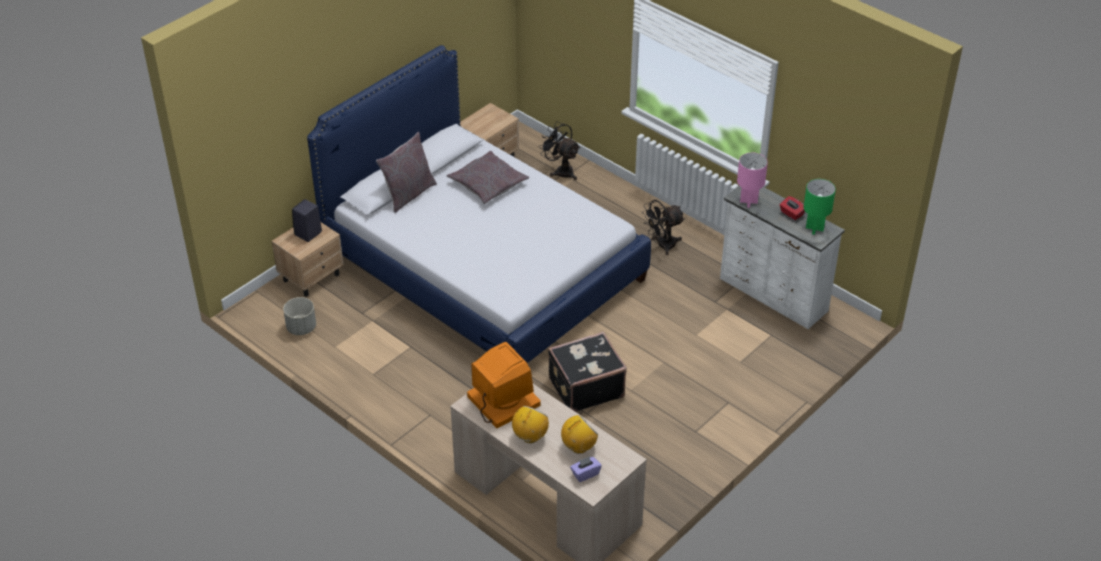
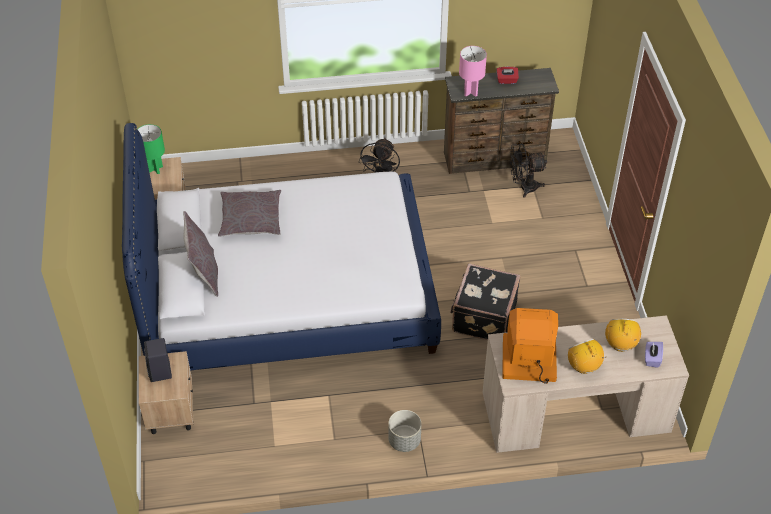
camera: 50 degrees left, 5 degrees up
grey planter [283,297,316,335] -> grey planter moved to [388,410,421,452]
black fan [539,121,580,180] -> black fan moved to [510,143,547,198]
white dresser [720,186,845,329] -> brown dresser [444,68,559,174]
green table lamp [804,179,836,235] -> green table lamp moved to [138,124,165,174]

